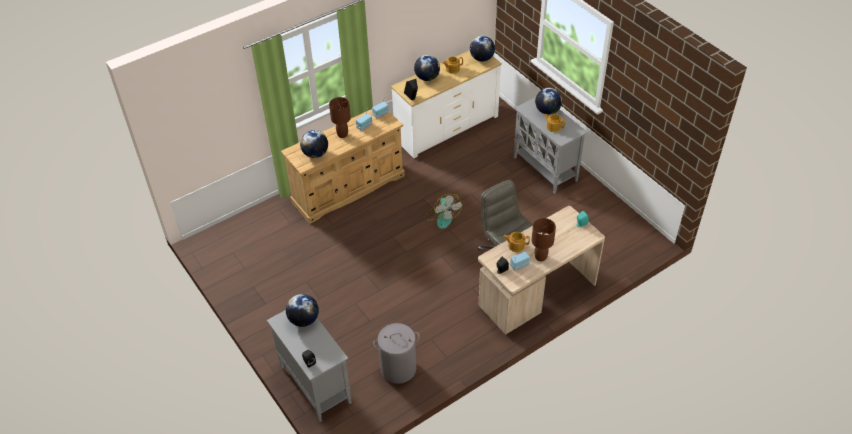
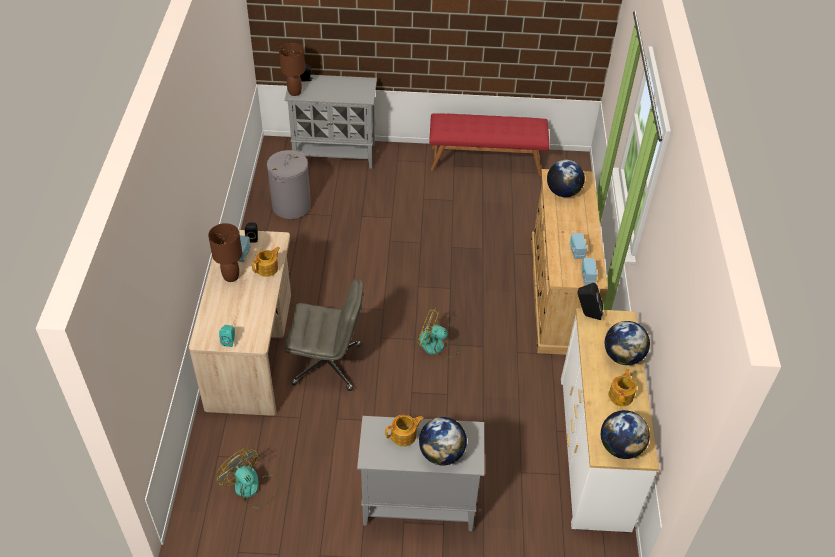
camera: 125 degrees right, 0 degrees up
globe [286,294,319,327] -> none
brown table lamp [329,97,351,138] -> brown table lamp moved to [279,43,305,96]
none -> fan [216,447,280,509]
none -> red bench [429,113,550,176]

